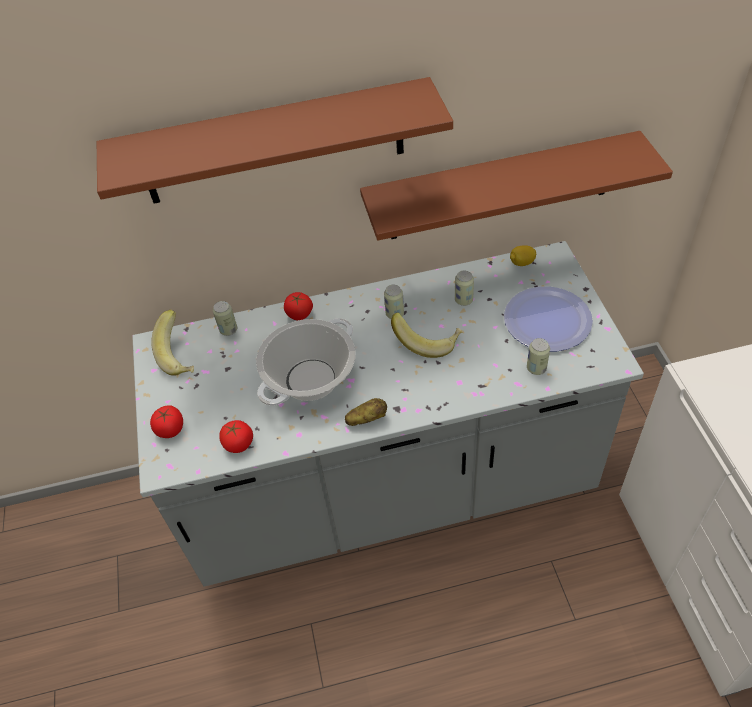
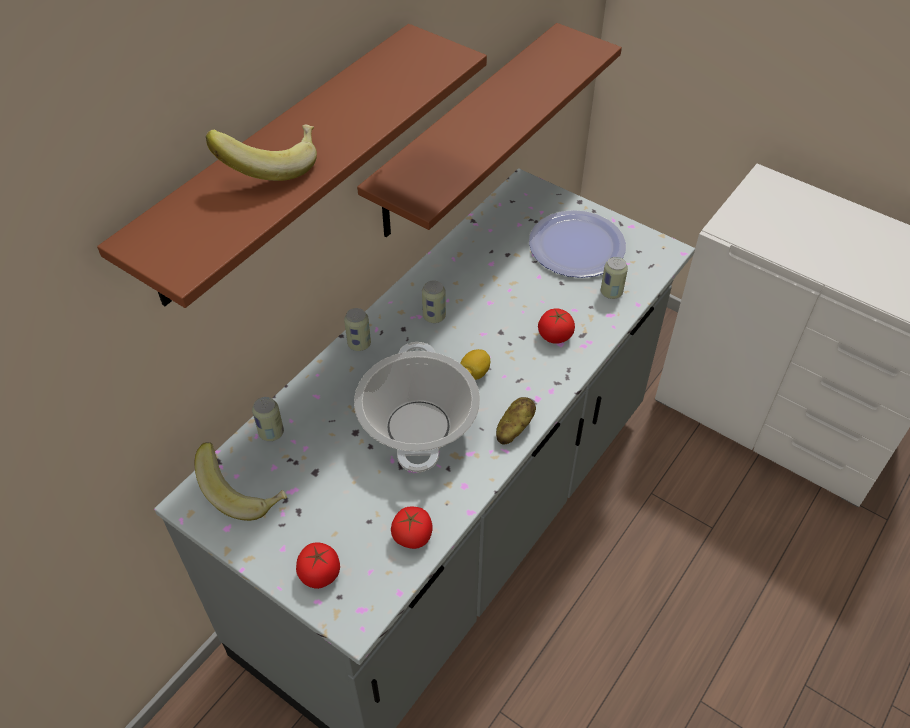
camera: 45 degrees left, 0 degrees up
tomato [284,292,313,320] -> tomato moved to [538,308,575,344]
banana [391,312,463,358] -> banana moved to [206,124,317,181]
can [455,270,474,306] -> can moved to [344,308,371,351]
lemon [510,245,536,266] -> lemon moved to [460,349,490,380]

